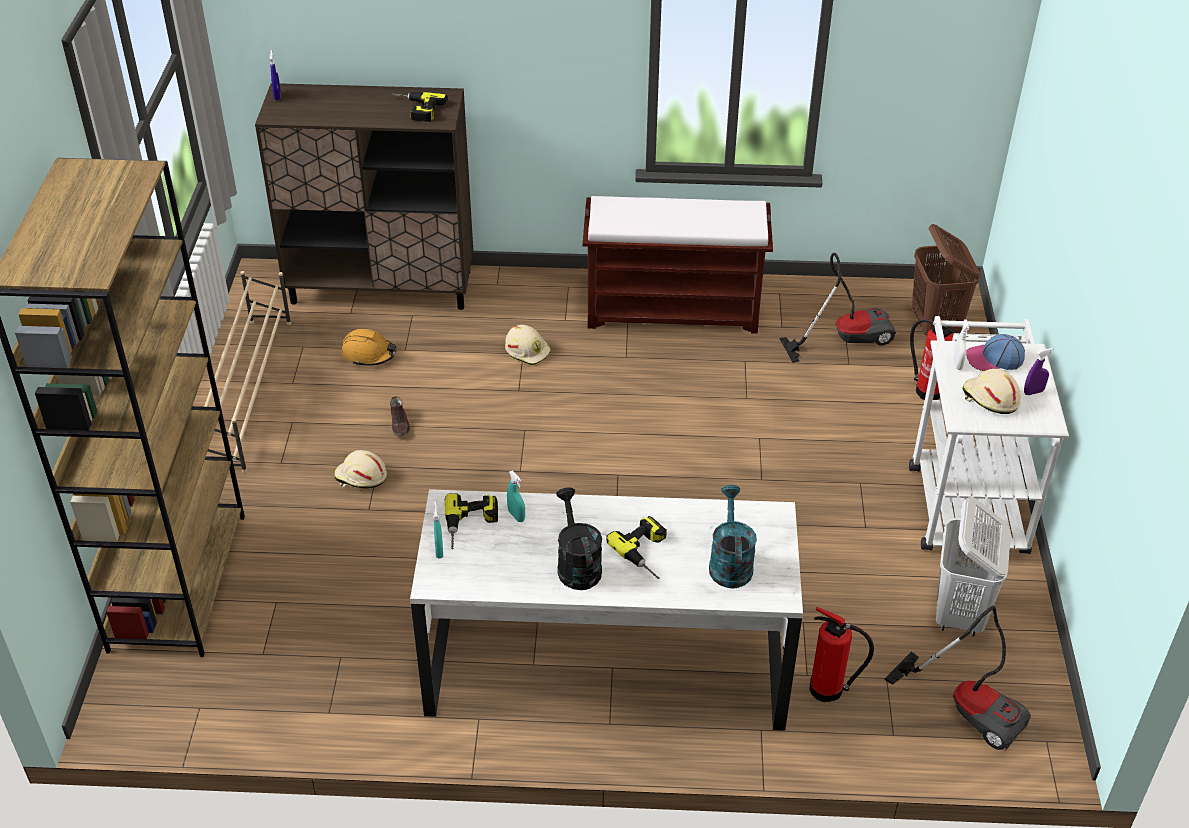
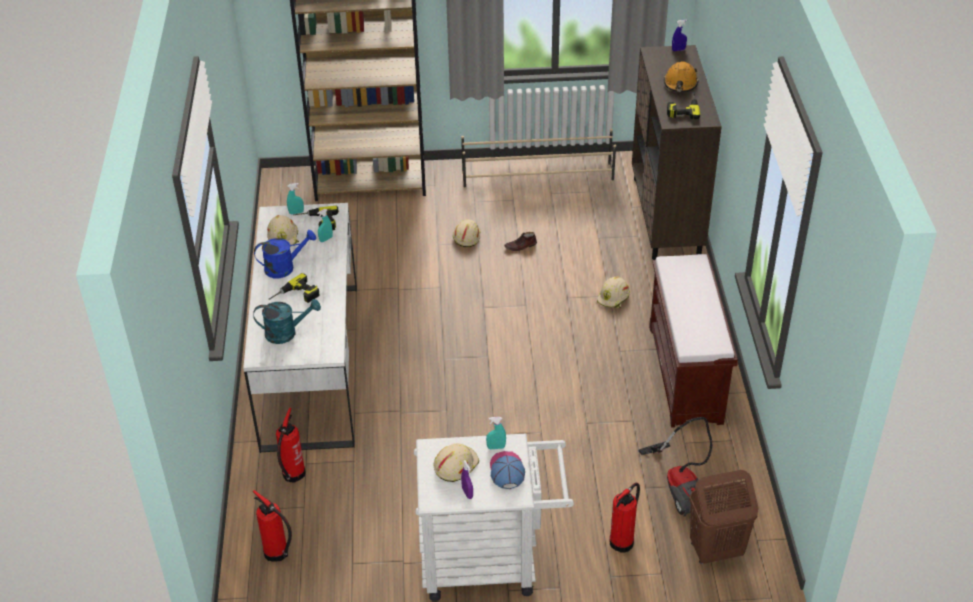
camera: 85 degrees right, 0 degrees up
orange hard hat [341,329,396,366] -> orange hard hat moved to [664,61,699,92]
black watering can [556,487,602,590] -> blue watering can [254,230,316,278]
vacuum cleaner [885,606,1031,751] -> fire extinguisher [253,490,292,562]
white laundry basket [936,497,1011,637] -> none
white spray bottle [953,320,969,370] -> turquoise spray bottle [486,417,506,449]
none -> beige hard hat [267,215,299,245]

